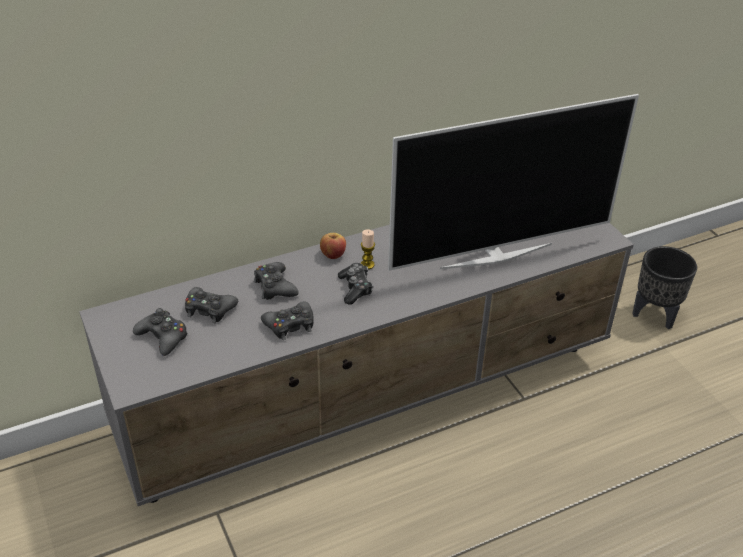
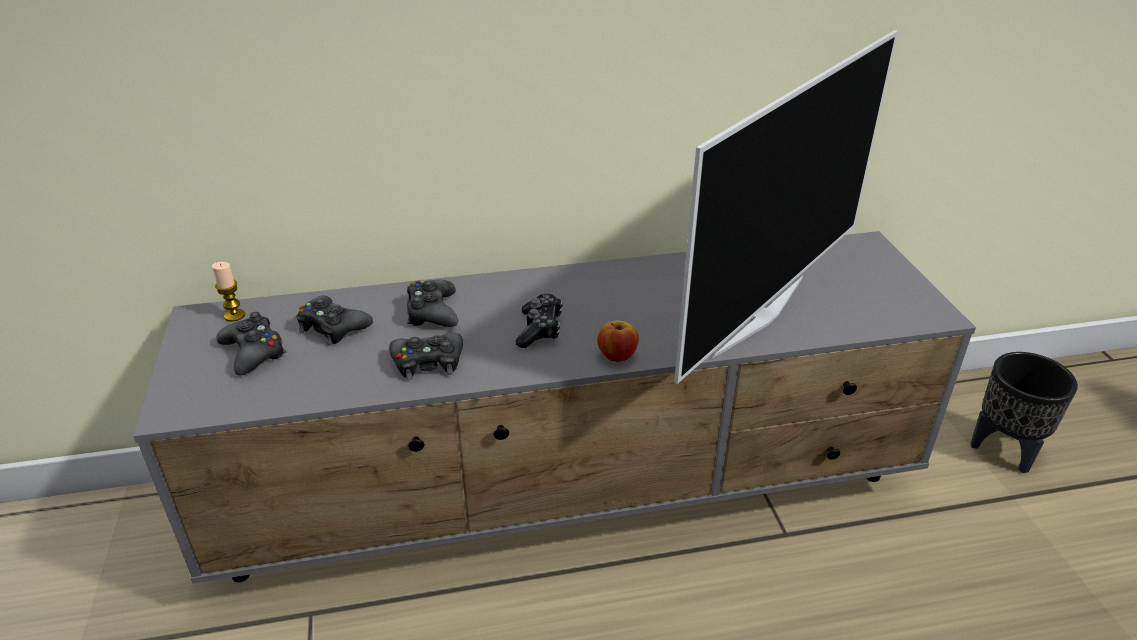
camera: 15 degrees right, 5 degrees down
apple [320,233,346,259] -> apple moved to [597,321,639,362]
candle [361,229,375,269] -> candle moved to [212,262,245,322]
television [388,94,639,271] -> television turned 45 degrees counterclockwise [674,30,898,384]

